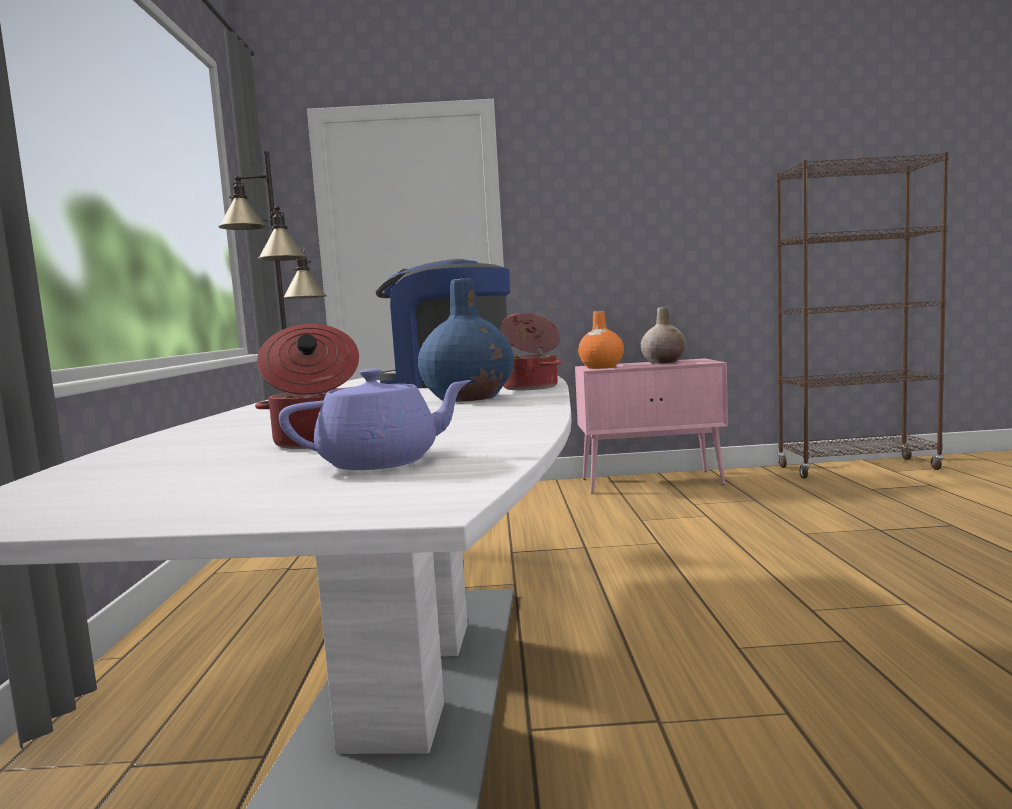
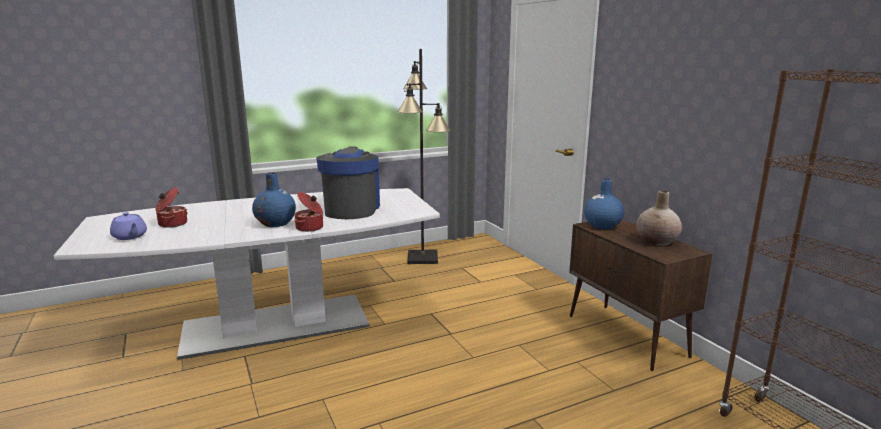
camera: 65 degrees right, 10 degrees up
pink cabinet [575,358,728,494] -> brown cabinet [569,220,712,371]
orange vase [578,311,624,369] -> blue vase [584,179,624,230]

